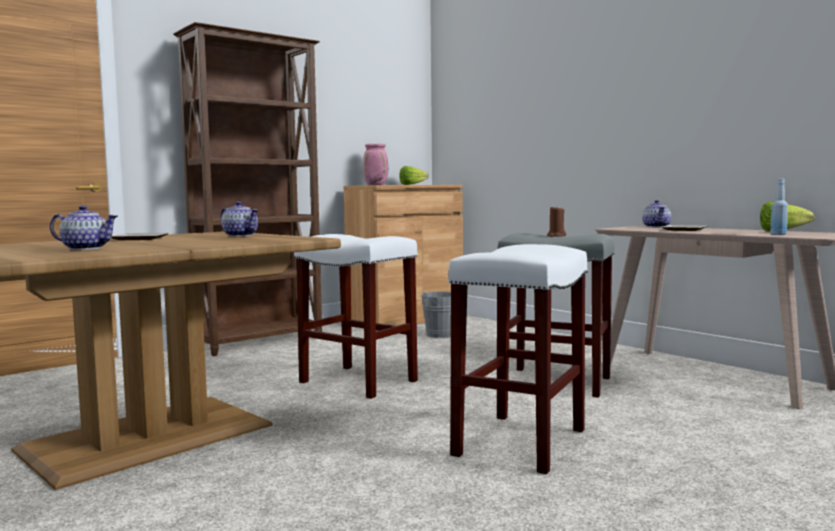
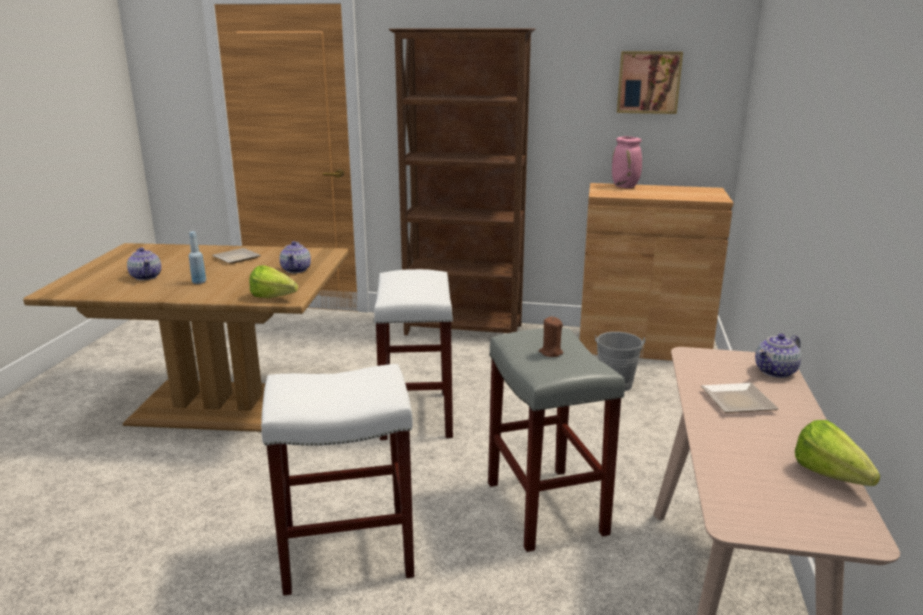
camera: 50 degrees right, 15 degrees up
lettuce [399,166,428,185] -> lettuce moved to [249,265,298,298]
blue bottle [770,179,788,235] -> blue bottle moved to [189,231,206,284]
none -> picture [617,51,683,114]

